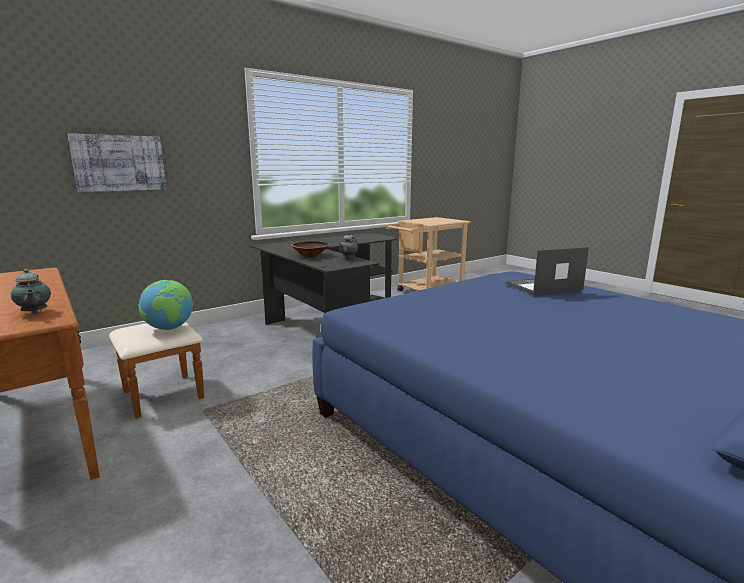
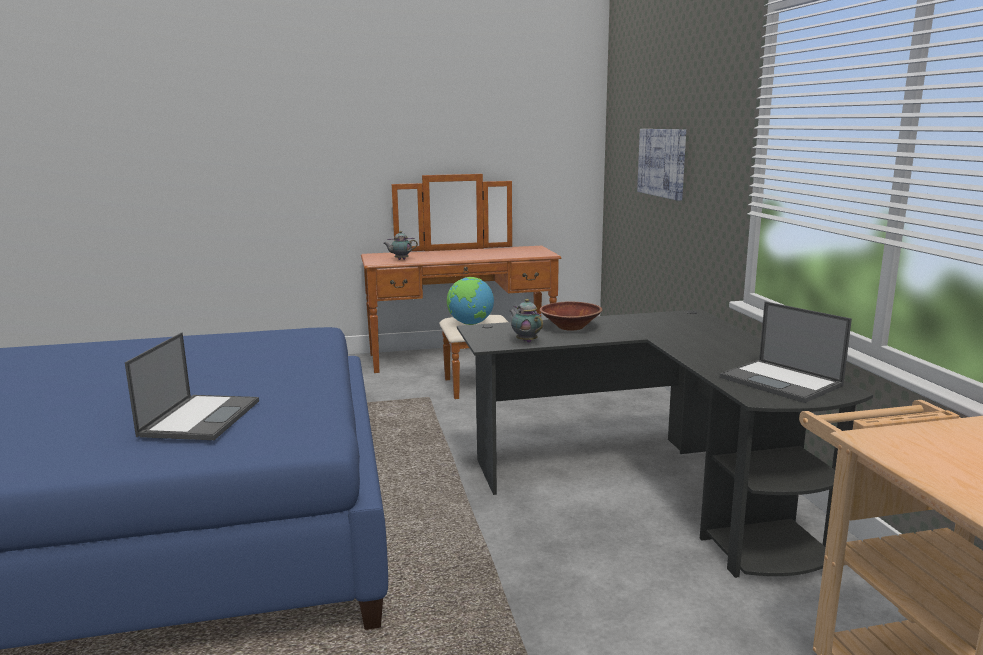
camera: 115 degrees right, 0 degrees up
none -> laptop [720,301,852,403]

